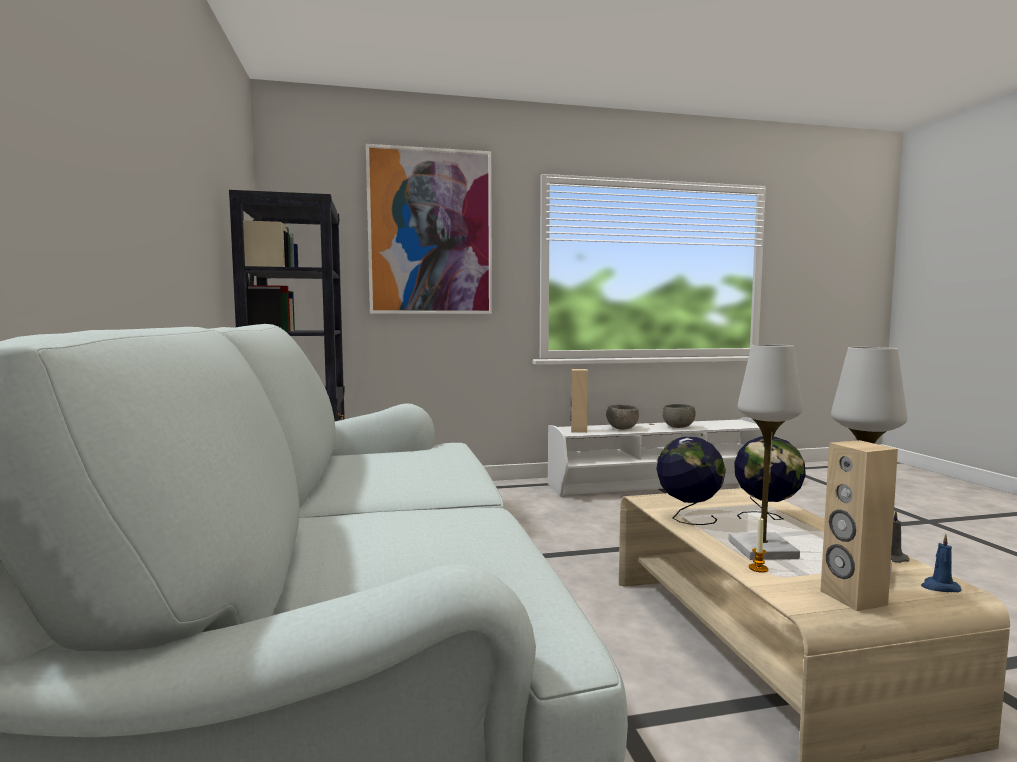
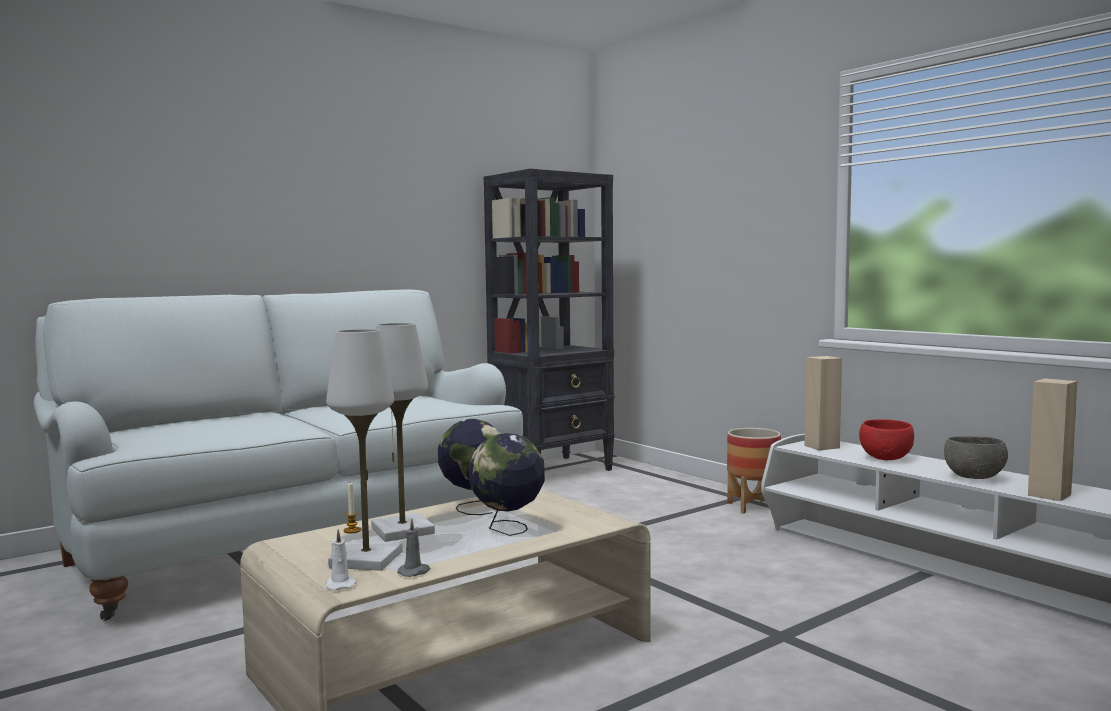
camera: 65 degrees right, 0 degrees up
picture [366,144,492,314] -> none
grey bowl [606,405,639,430] -> red bowl [859,419,914,460]
beige speaker [820,440,898,611] -> beige speaker moved to [1028,378,1077,501]
blue candle [921,534,961,592] -> white candle [326,529,356,590]
none -> planter [727,428,781,514]

